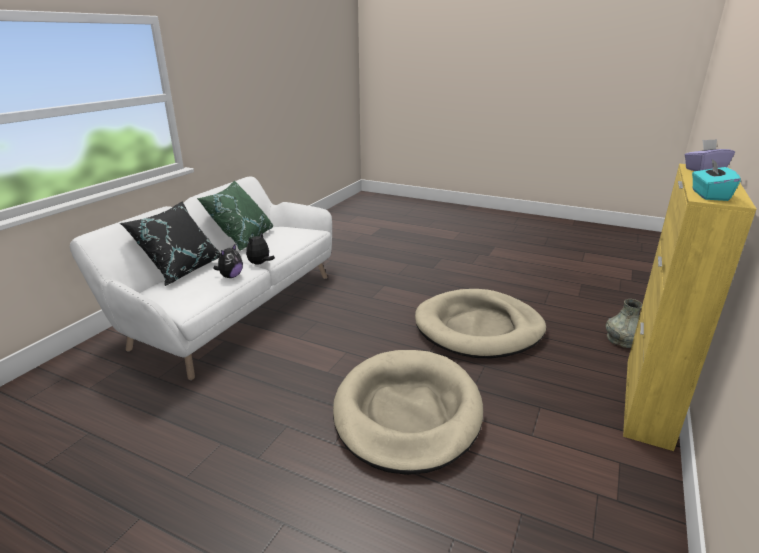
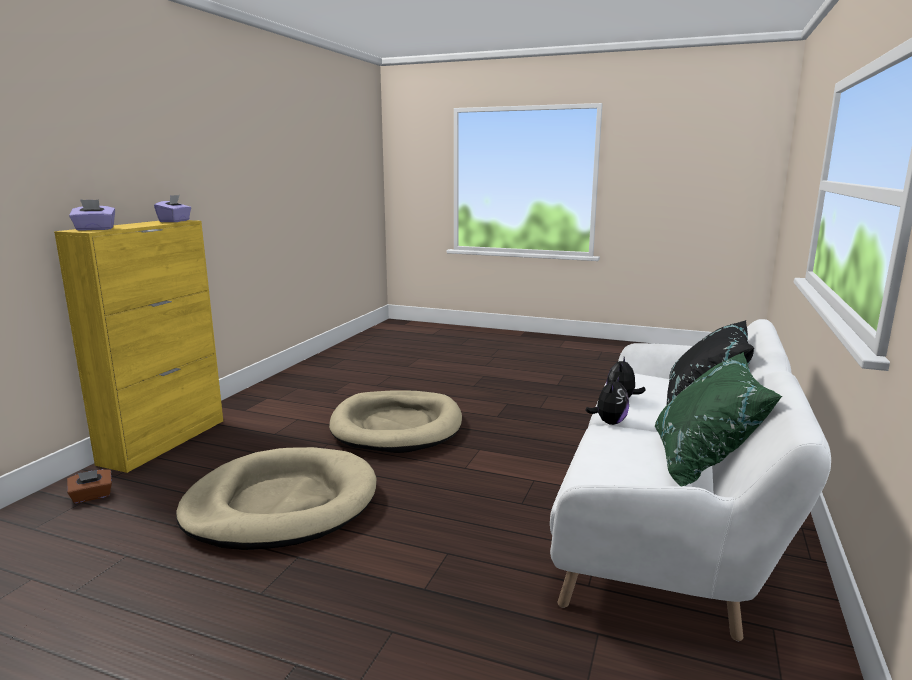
camera: 175 degrees right, 10 degrees down
grey vase [605,299,642,348] -> brown tissue box [67,469,112,504]
turquoise tissue box [692,159,741,201] -> purple tissue box [154,195,191,222]

